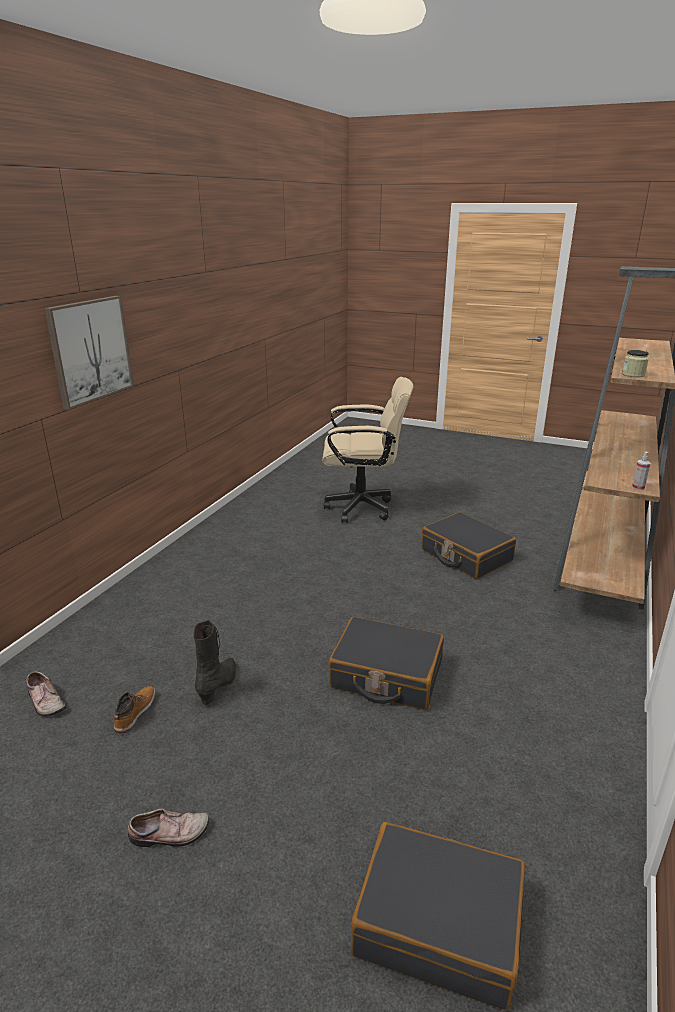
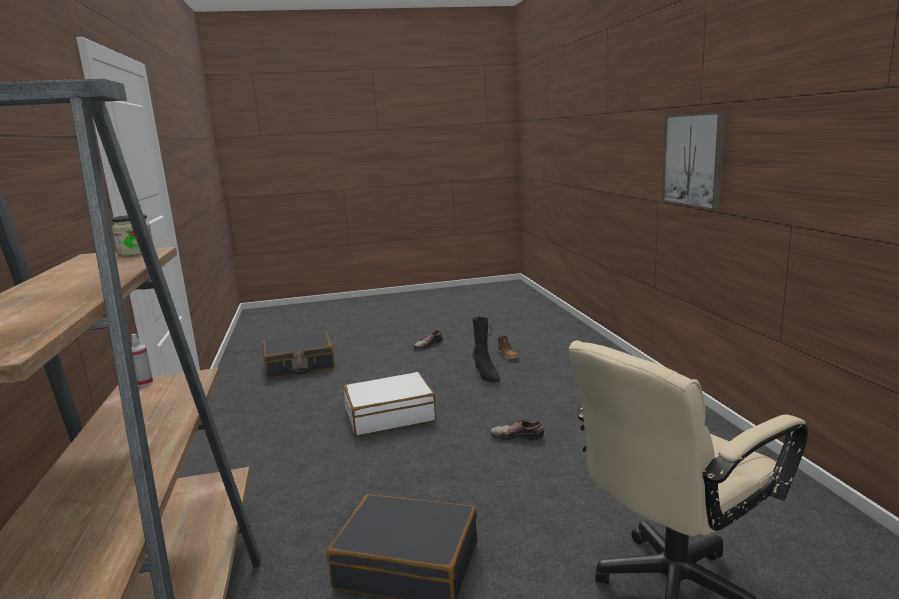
camera: 145 degrees right, 10 degrees down
shoe [27,671,67,717] -> shoe moved to [491,420,544,440]
black suitcase [328,616,444,710] -> white suitcase [343,372,436,436]

